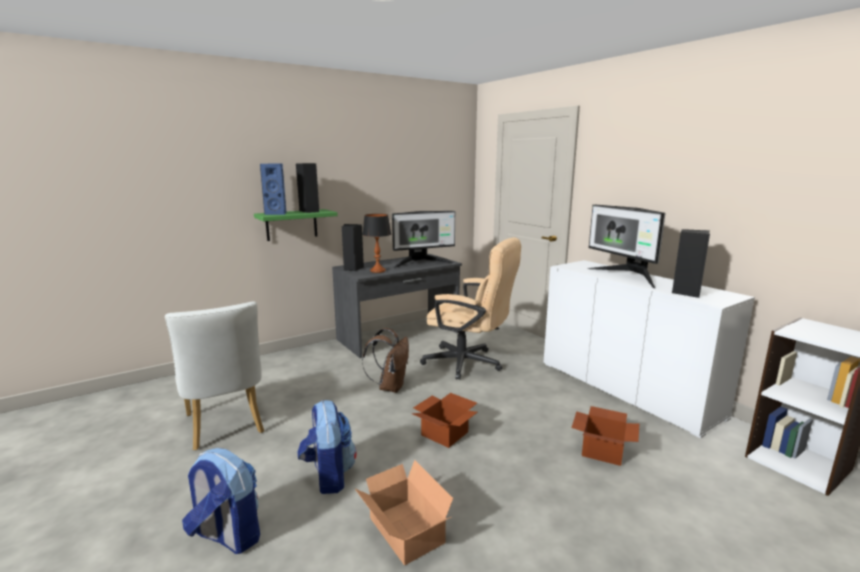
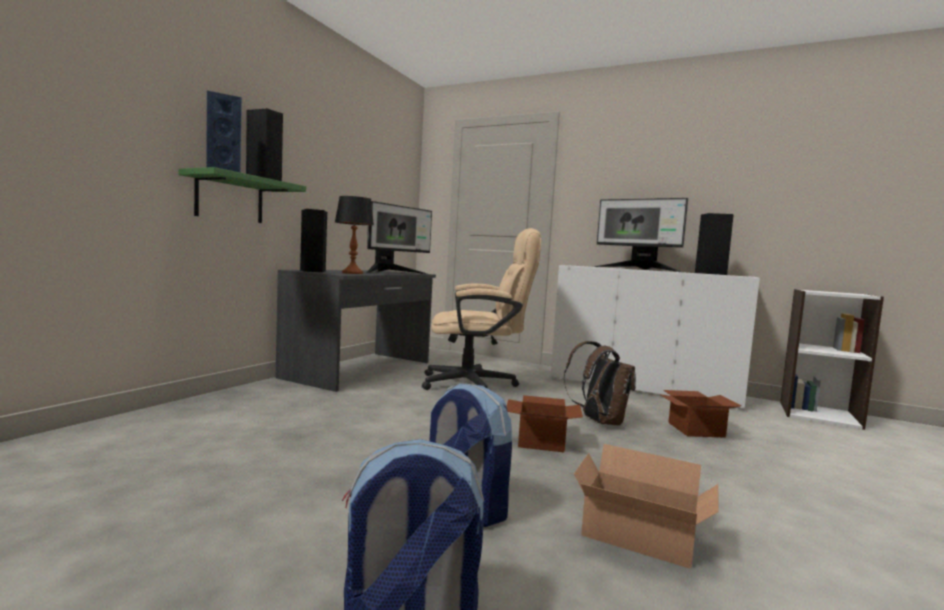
camera: 30 degrees left, 10 degrees down
white chair [165,302,264,450] -> none
brown backpack [362,328,409,393] -> brown backpack moved to [564,341,636,425]

